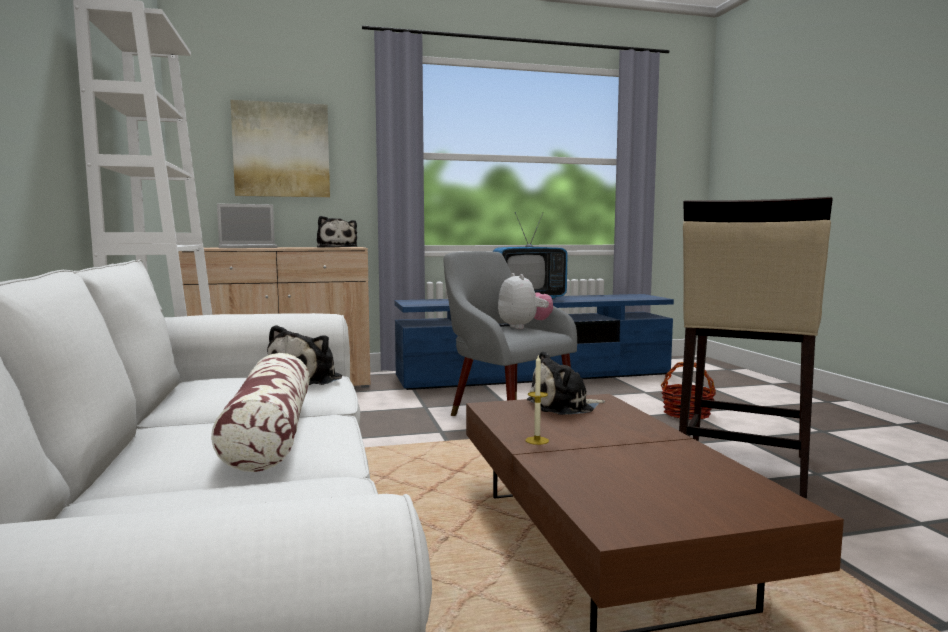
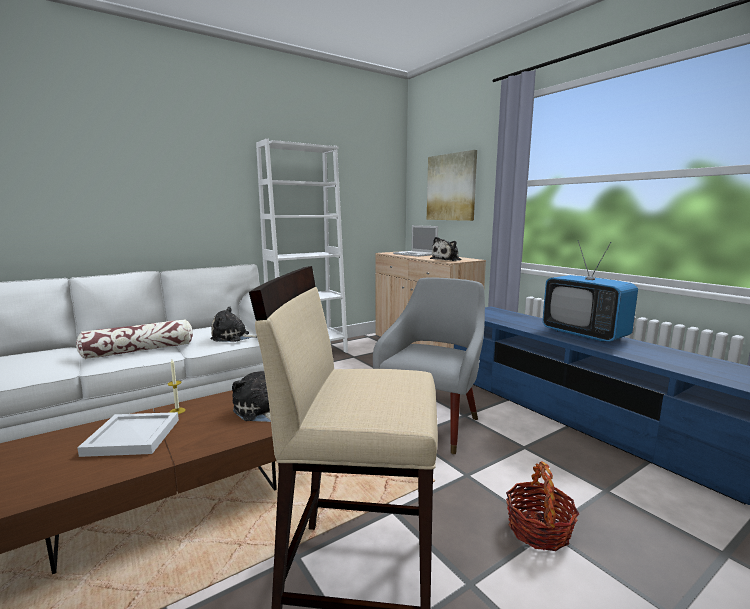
camera: 70 degrees right, 5 degrees up
plush toy [498,273,553,329] -> none
none -> white tray [77,412,179,457]

